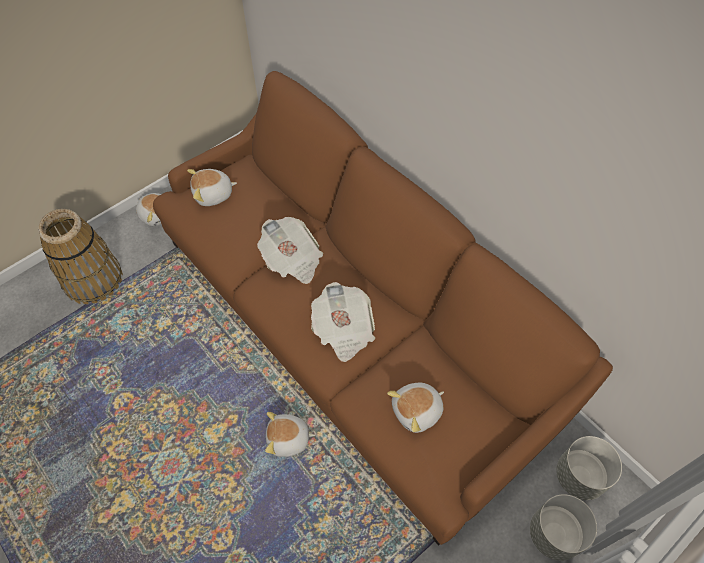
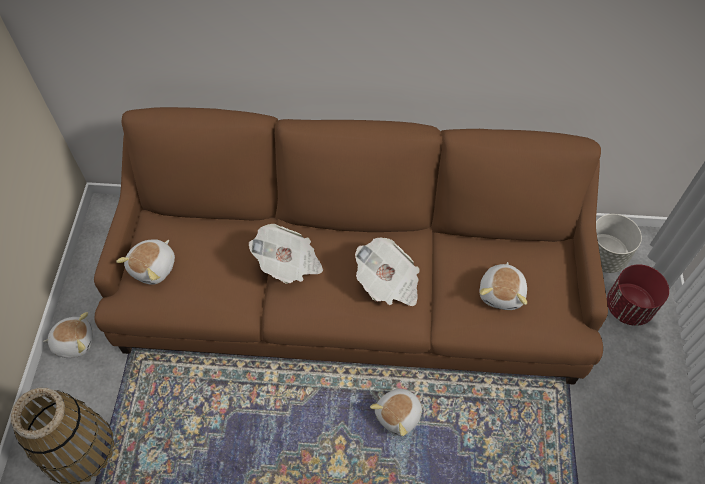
camera: 45 degrees left, 0 degrees up
grey planter [530,494,597,561] -> red planter [607,264,669,326]

